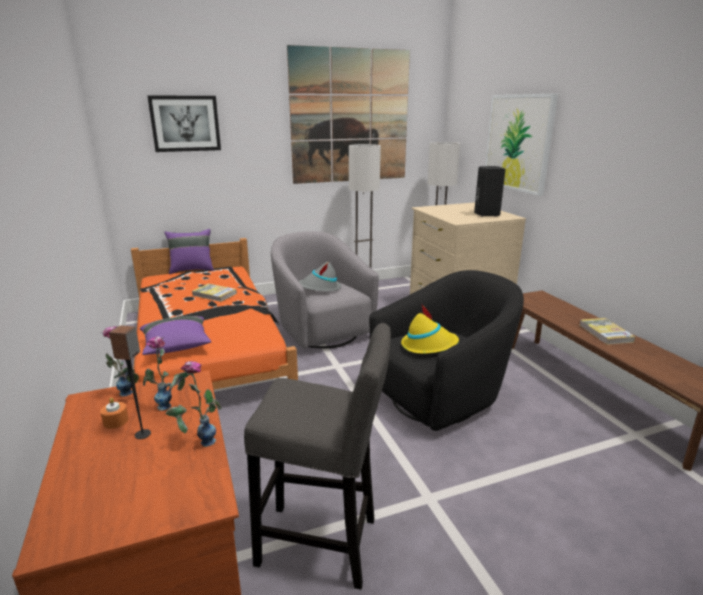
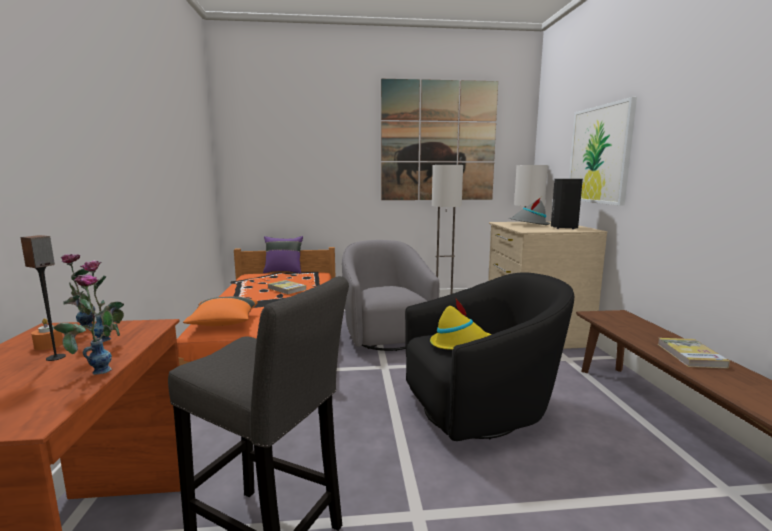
camera: 15 degrees right, 10 degrees down
purple pillow [140,316,211,355] -> orange pillow [183,297,258,326]
picture [147,95,221,152] -> none
grey hat [299,262,341,291] -> grey hat moved to [509,197,550,225]

